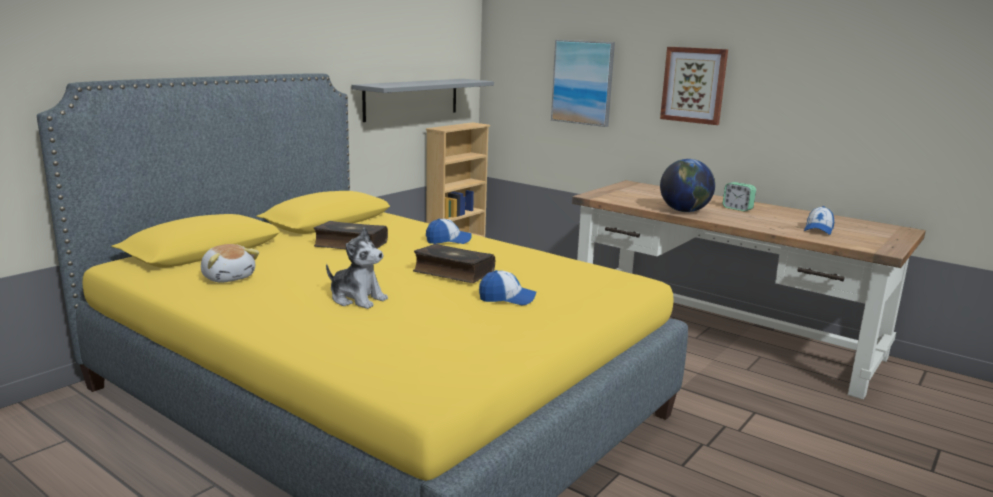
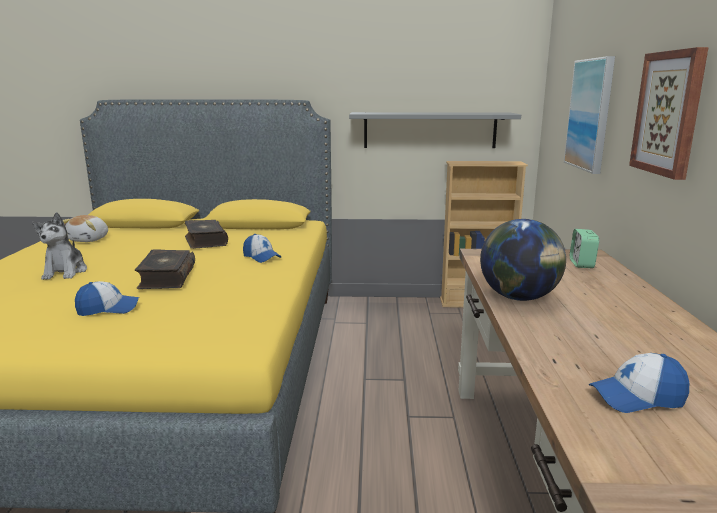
camera: 55 degrees right, 0 degrees up
cap [479,270,536,305] -> cap turned 75 degrees counterclockwise [75,281,139,316]
alarm clock [723,182,756,212] -> alarm clock moved to [570,229,599,268]

